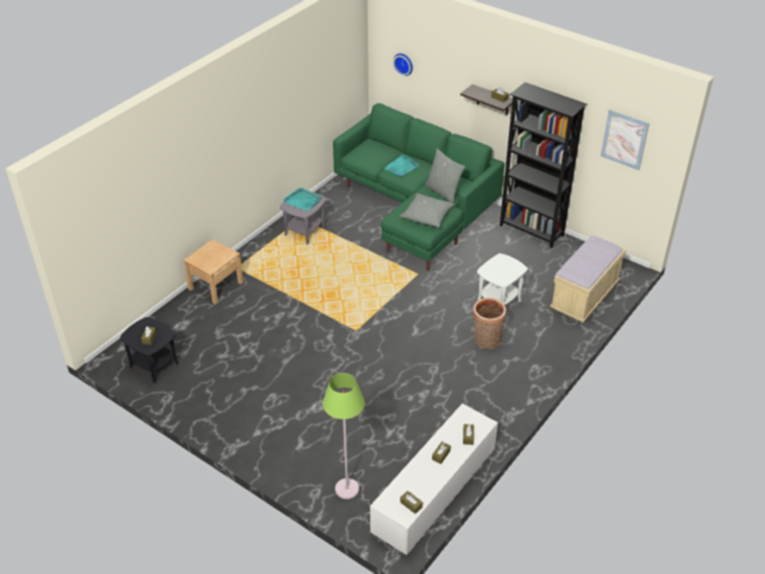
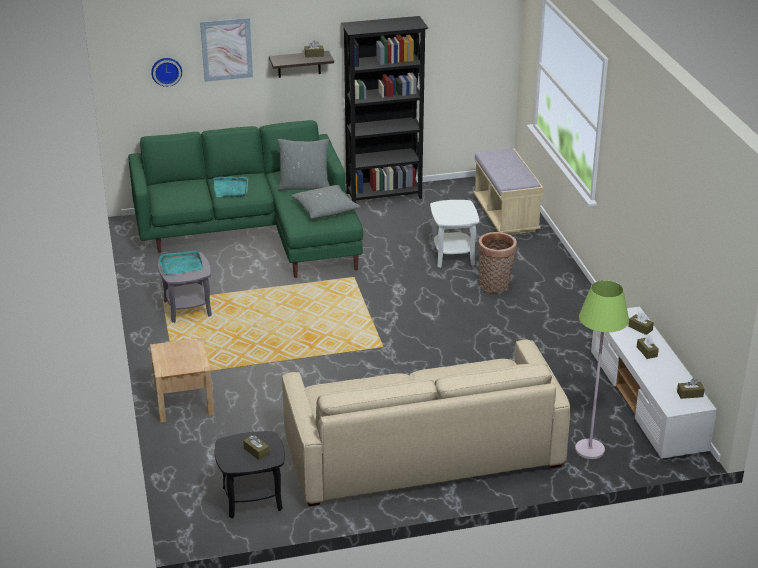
camera: 50 degrees left, 10 degrees down
picture [601,109,649,170] -> picture moved to [200,18,253,82]
none -> beige sofa [282,339,570,506]

